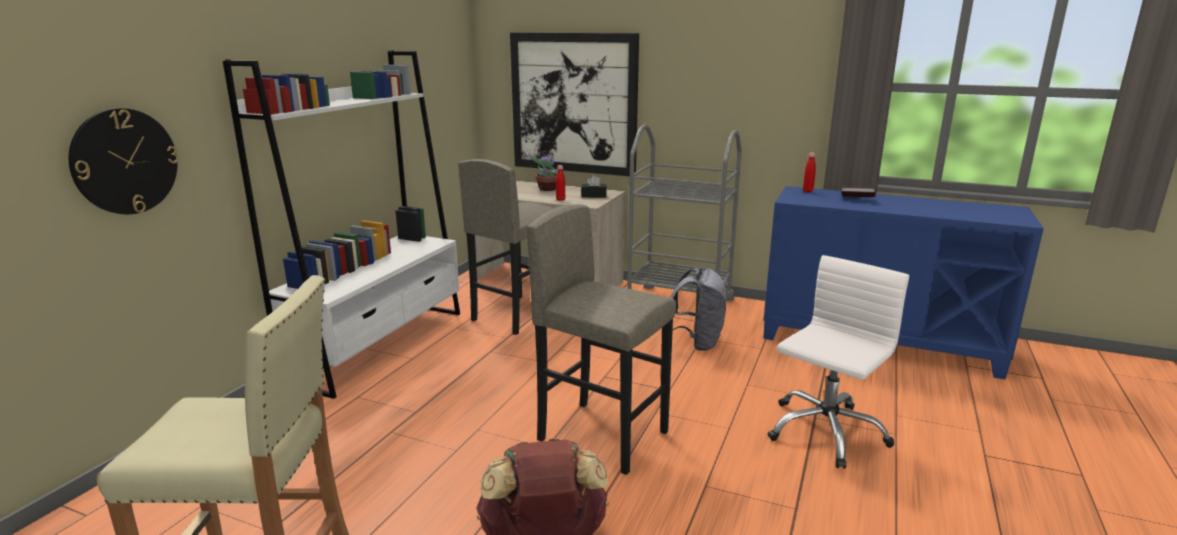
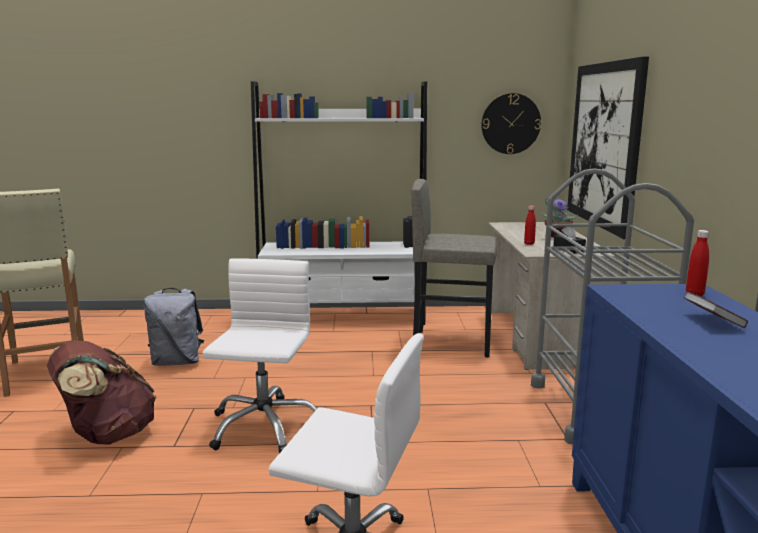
camera: 65 degrees right, 5 degrees down
wall clock [69,108,179,214] -> wall clock moved to [481,93,541,154]
grey stool [527,204,676,475] -> white office chair [203,258,317,453]
grey backpack [670,268,727,351] -> grey backpack moved to [144,288,204,366]

